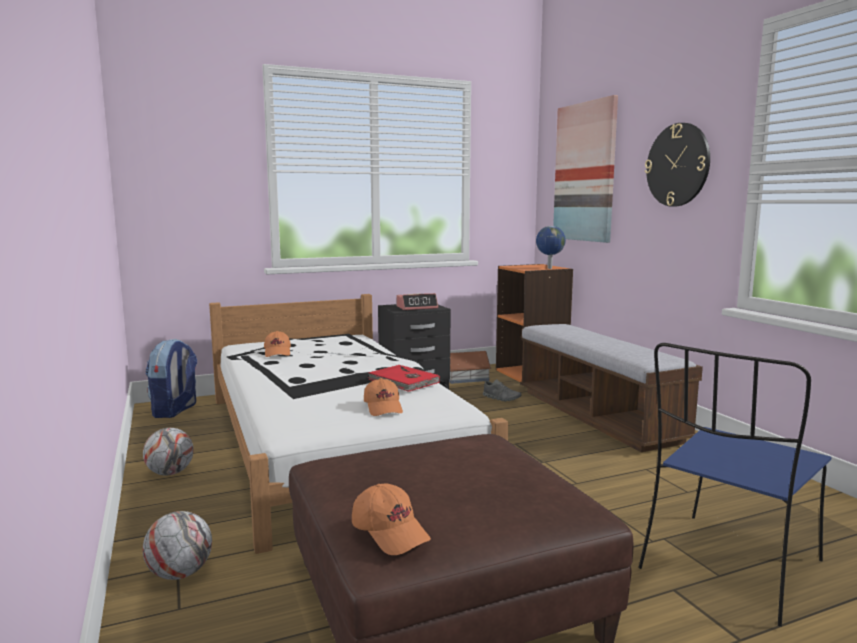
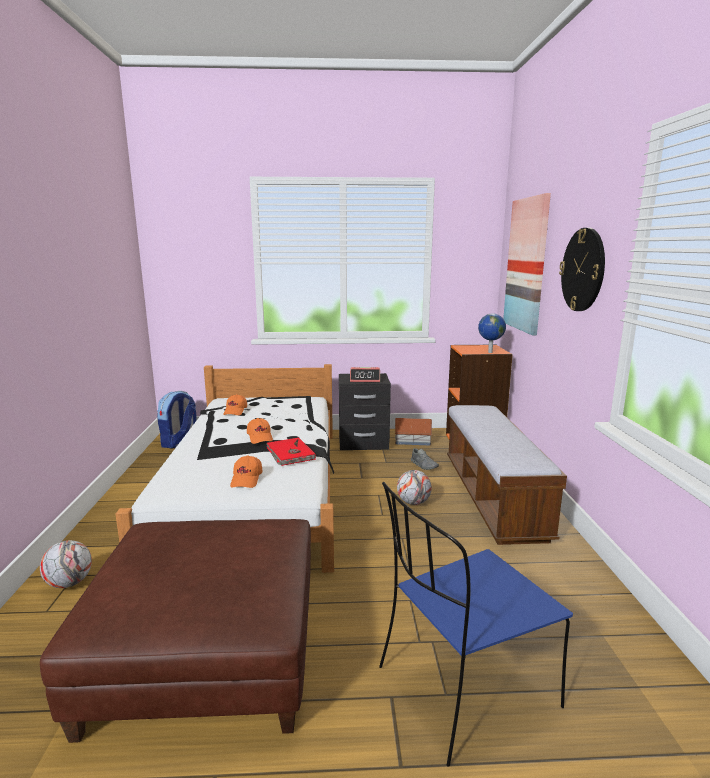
camera: 20 degrees right, 5 degrees up
football [143,428,194,475] -> football moved to [397,470,432,505]
orange cap [352,483,431,555] -> orange cap moved to [247,418,273,444]

